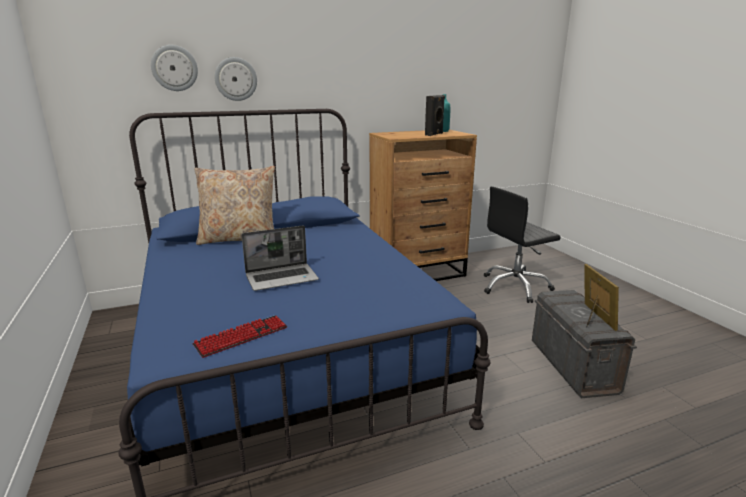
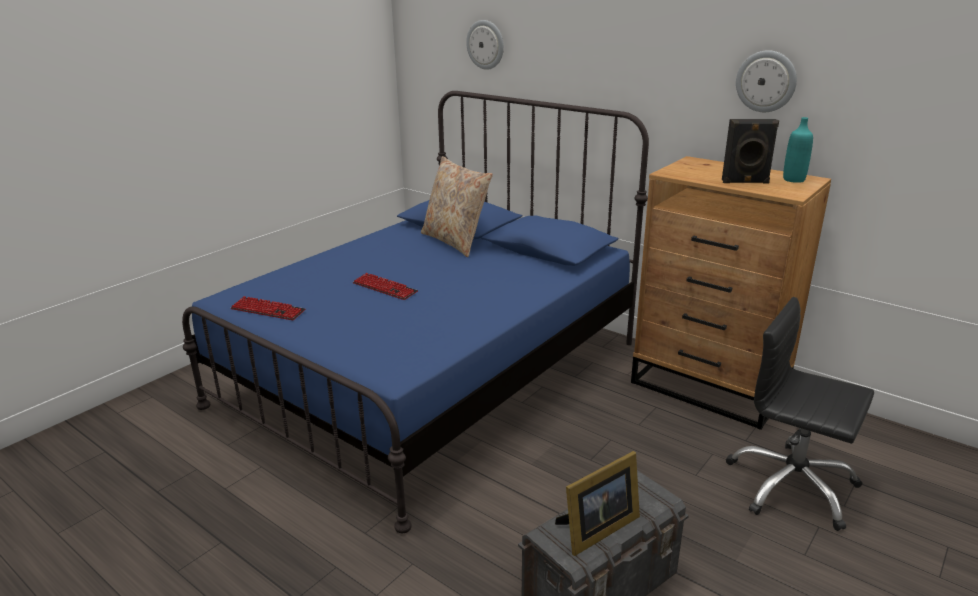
camera: 60 degrees right, 5 degrees up
wall clock [215,57,257,101] -> wall clock moved to [736,50,797,112]
laptop [242,225,319,291] -> keyboard [353,273,418,300]

